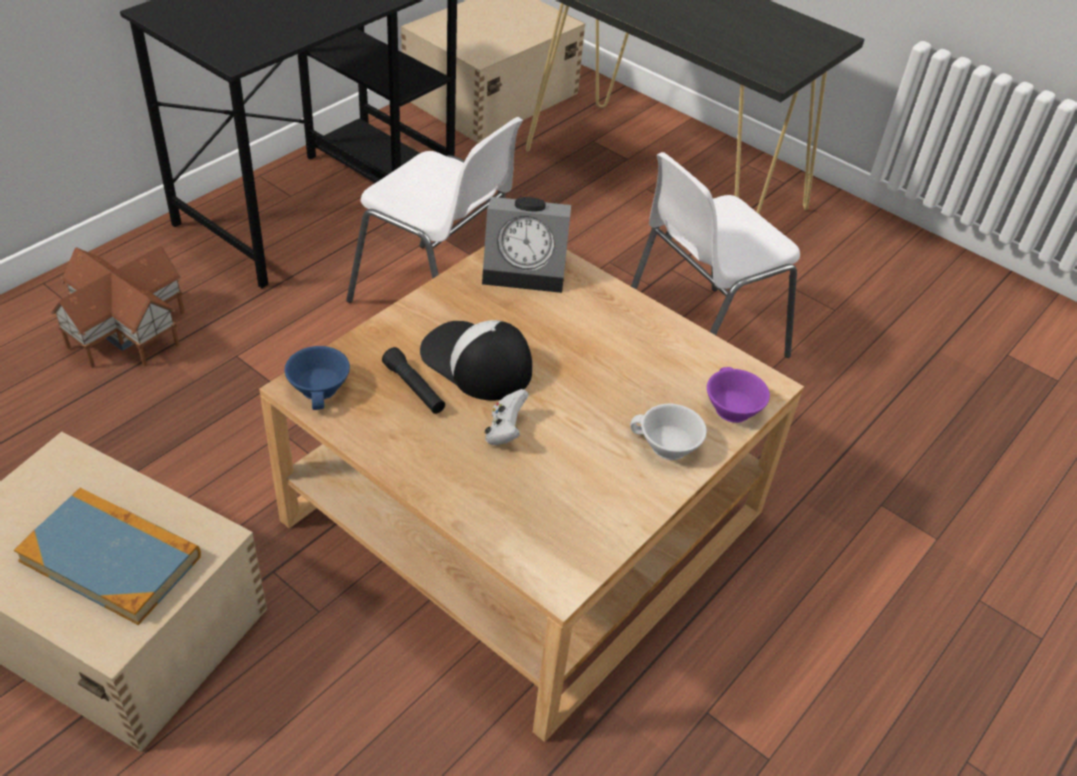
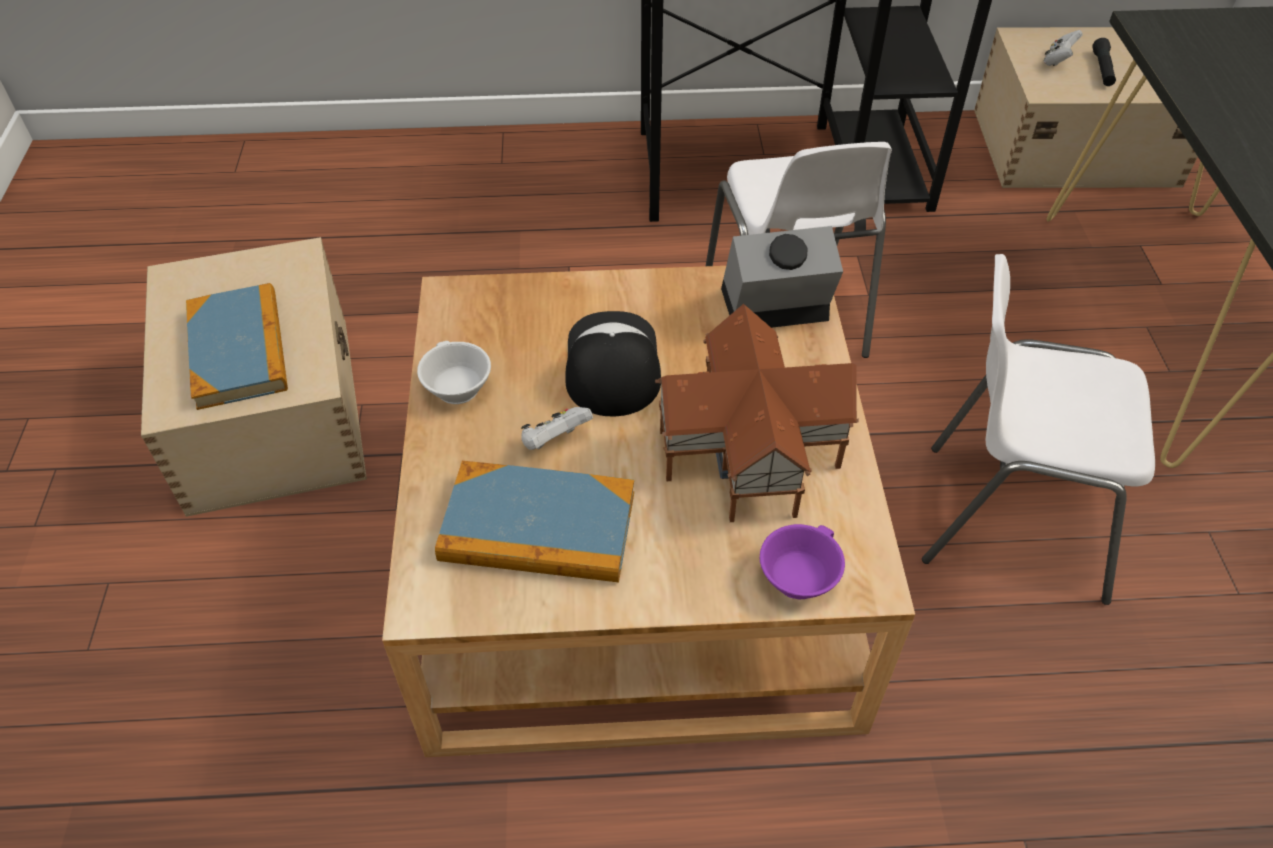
camera: 50 degrees right, 5 degrees up
toy house [51,246,185,368] -> toy house moved to [655,304,859,522]
blue cup [284,346,350,410] -> none
black flashlight [382,347,445,414] -> black flashlight moved to [1092,38,1116,86]
alarm clock [482,197,571,293] -> alarm clock turned 120 degrees clockwise [721,226,843,328]
white cup [630,404,707,460] -> white cup moved to [417,341,491,404]
none -> book [435,461,634,582]
none -> white game controller [1044,30,1082,66]

